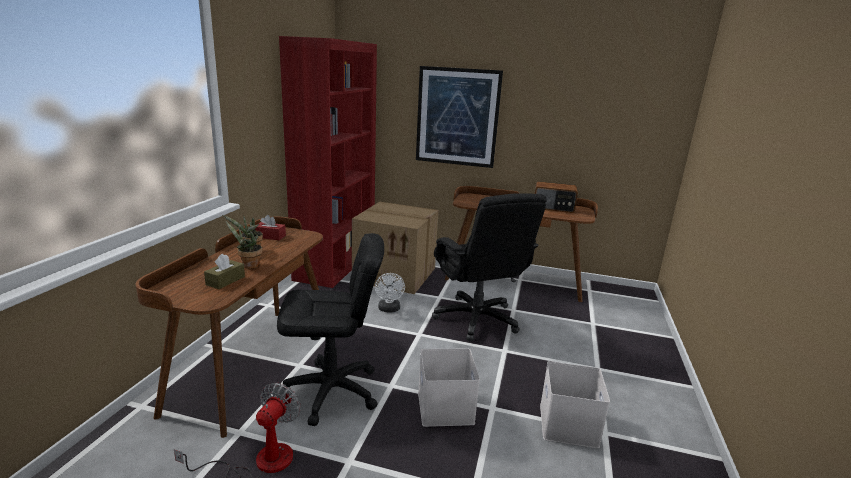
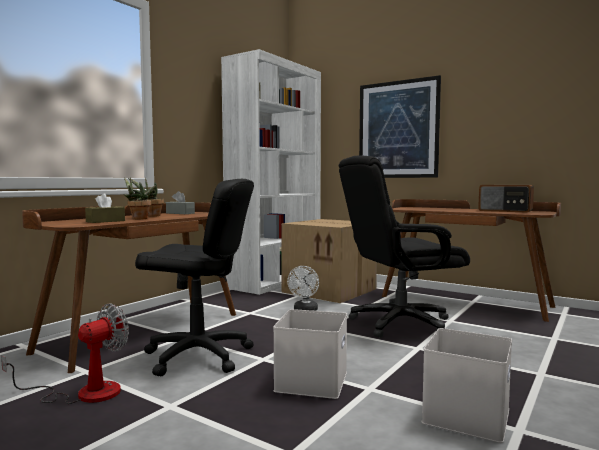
camera: 20 degrees right, 15 degrees down
red tissue box [255,215,286,240] -> grey tissue box [166,191,195,214]
red bookcase [279,36,377,288] -> white bookcase [221,49,321,295]
black office chair [432,193,547,341] -> black office chair turned 75 degrees clockwise [339,156,470,338]

